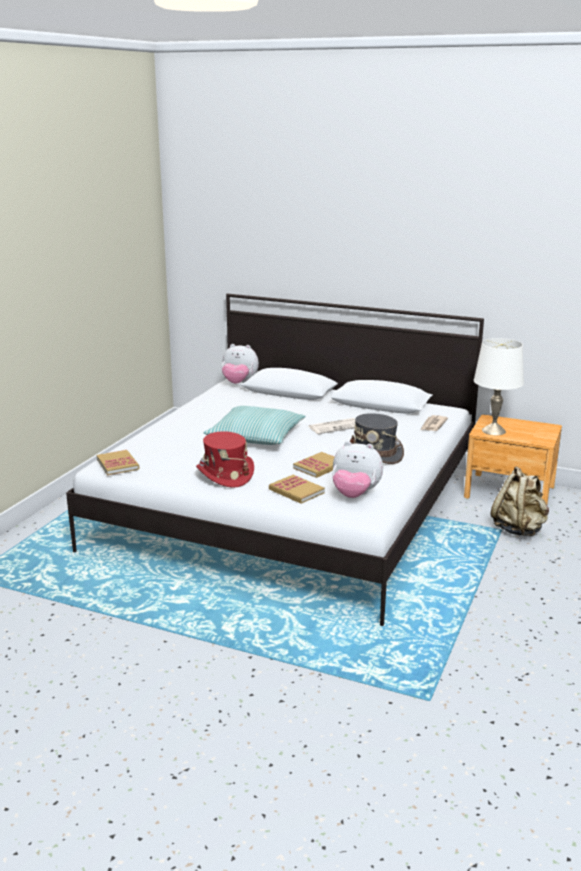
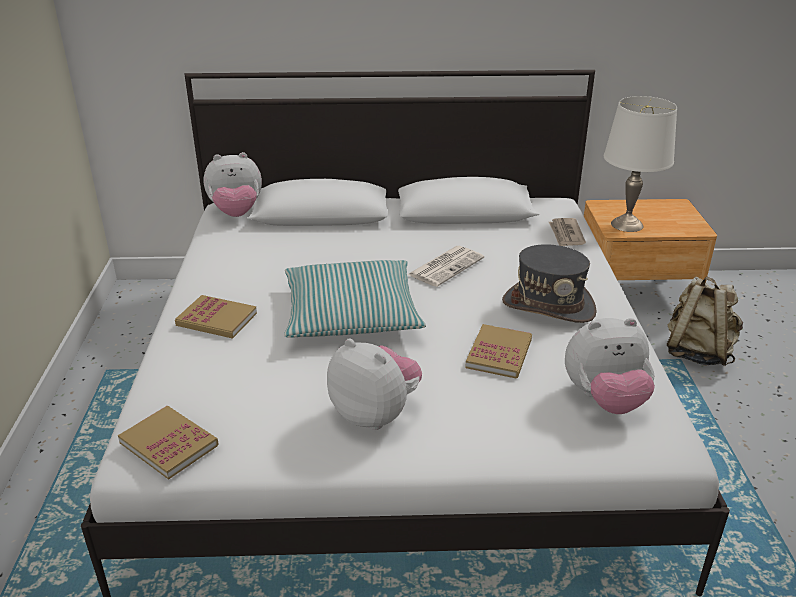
camera: 25 degrees left, 10 degrees up
red hat [196,431,254,488] -> plush toy [327,339,422,430]
book [269,475,325,504] -> book moved to [175,295,257,339]

